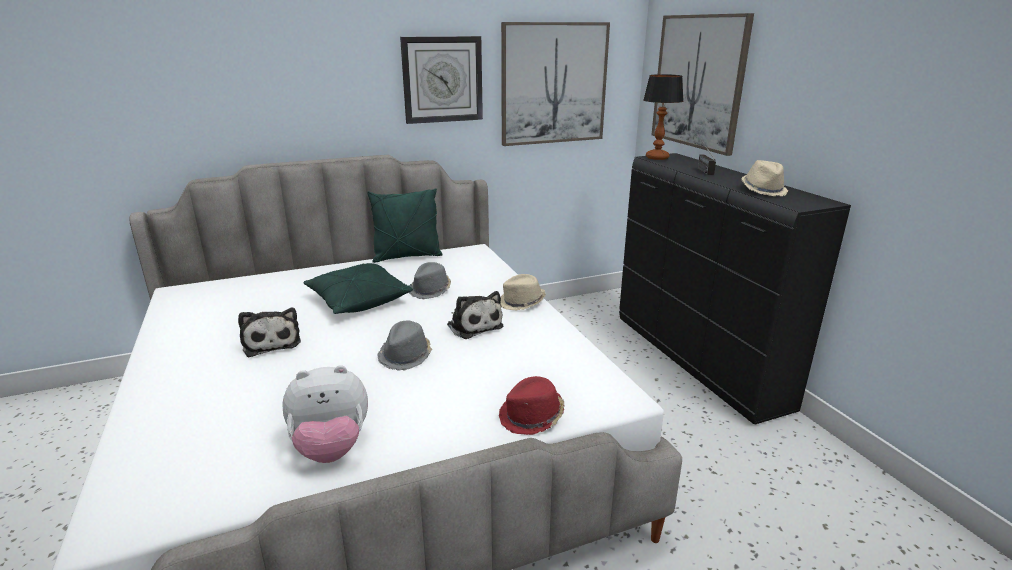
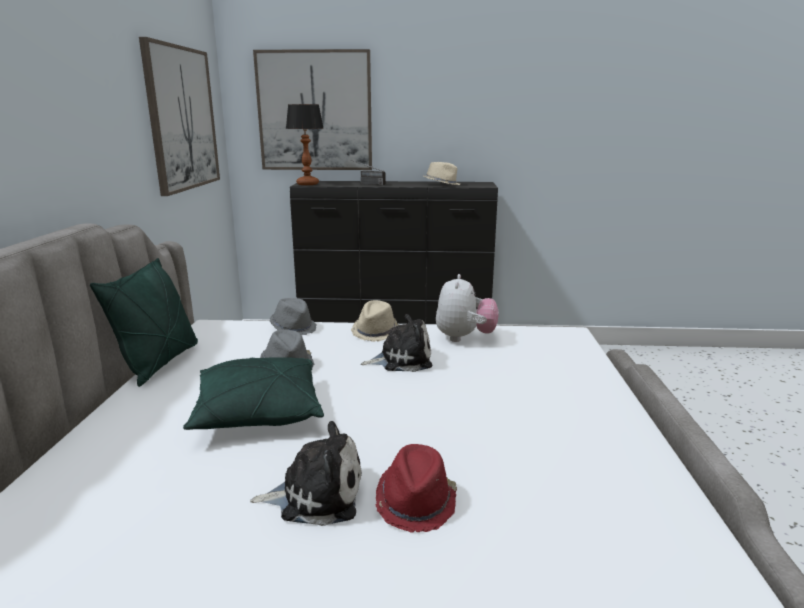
camera: 65 degrees left, 5 degrees down
plush toy [282,365,368,463] -> plush toy moved to [436,274,498,342]
grey hat [377,320,432,371] -> grey hat moved to [270,298,317,335]
wall clock [400,36,483,124] -> none
red hat [499,376,564,435] -> red hat moved to [376,444,457,533]

